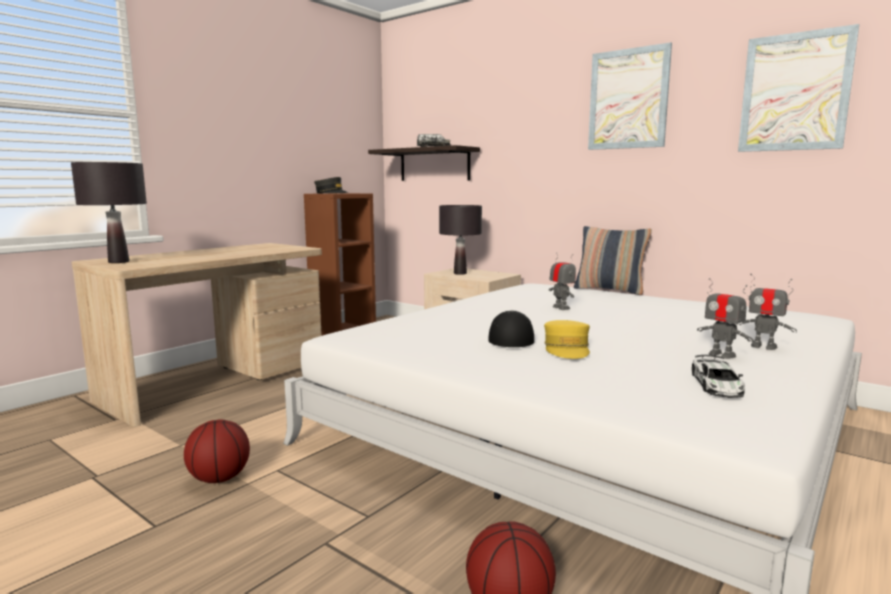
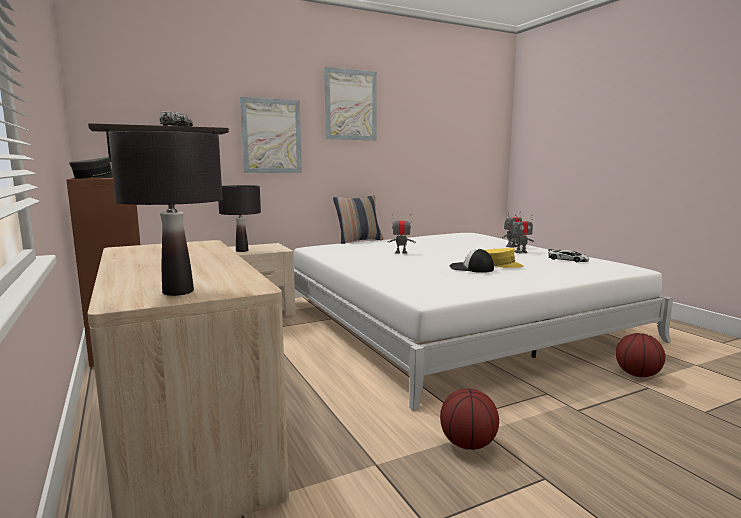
camera: 65 degrees left, 0 degrees up
picture [738,24,859,152] -> picture moved to [240,97,302,173]

